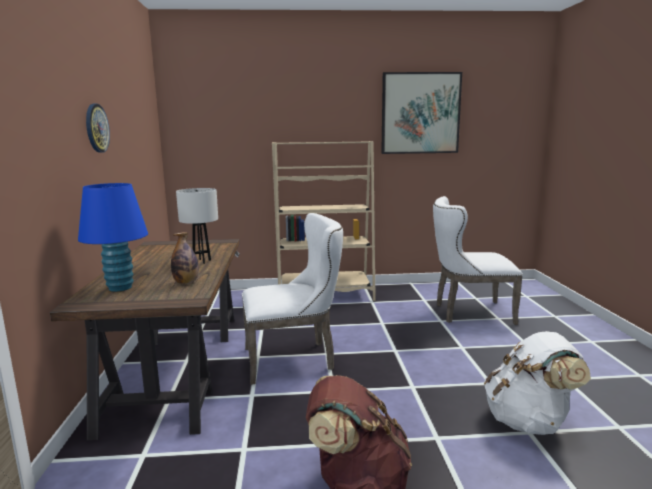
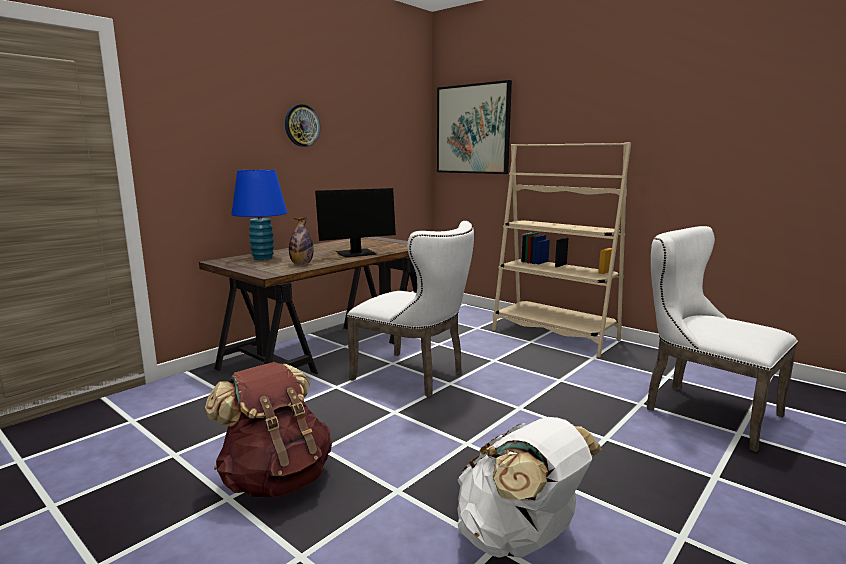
camera: 45 degrees right, 0 degrees up
white table lamp [176,188,218,264] -> monitor [315,188,396,257]
picture [381,72,462,154] -> picture moved to [437,80,512,174]

